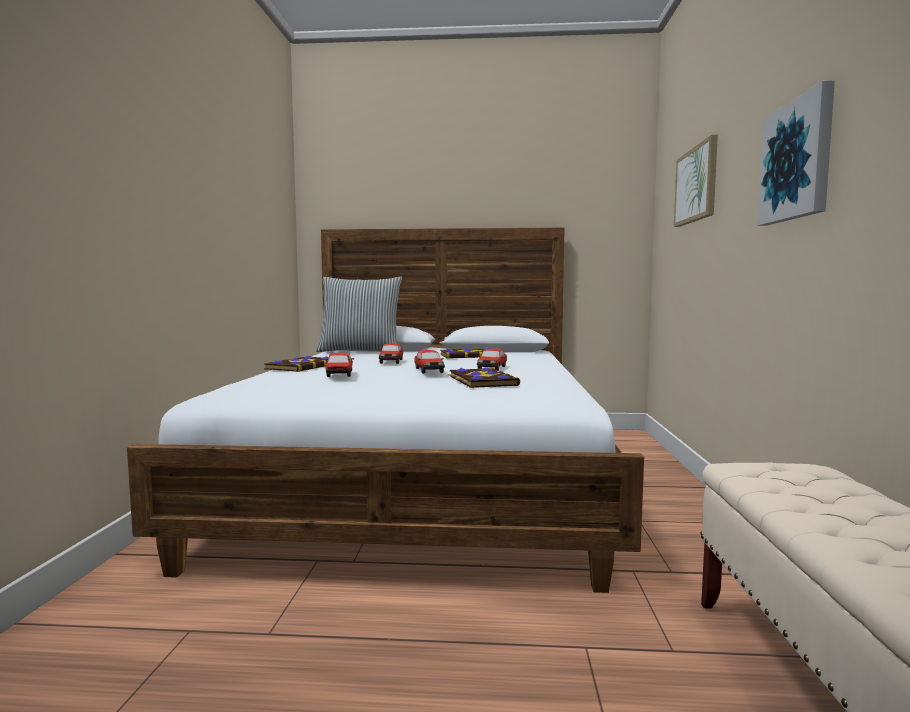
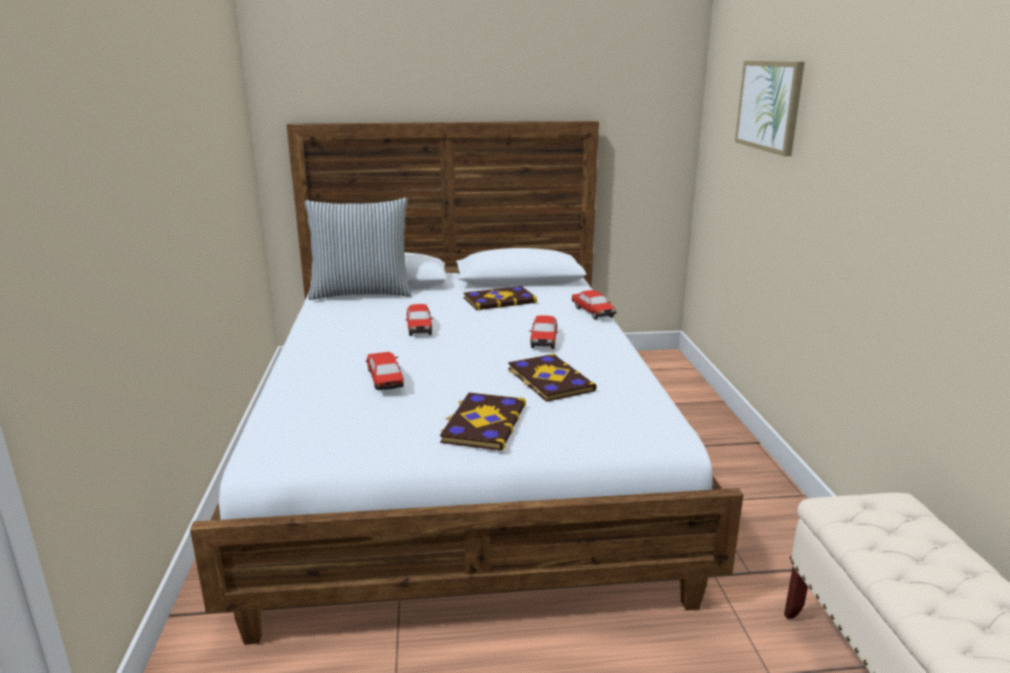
camera: 10 degrees left, 15 degrees up
book [264,355,329,372] -> book moved to [440,392,526,451]
toy car [414,350,445,374] -> toy car moved to [572,290,616,320]
picture [757,81,835,226] -> none

